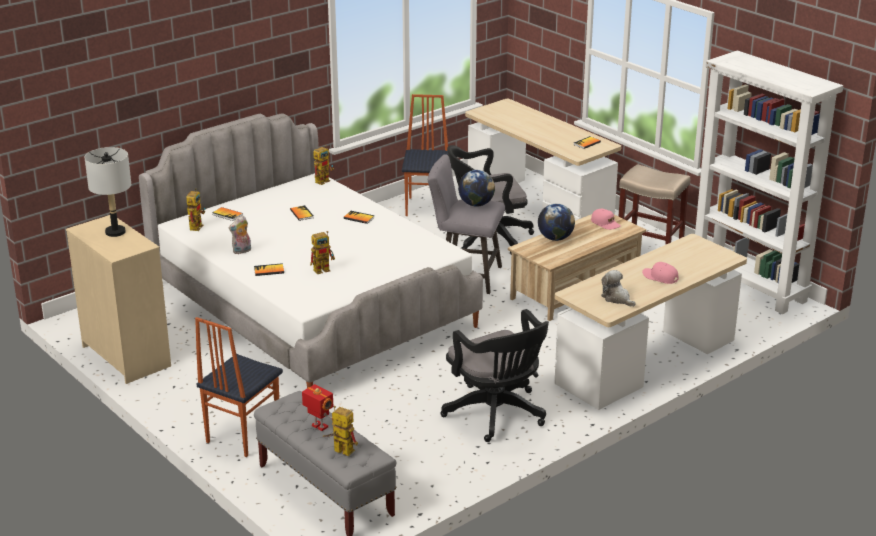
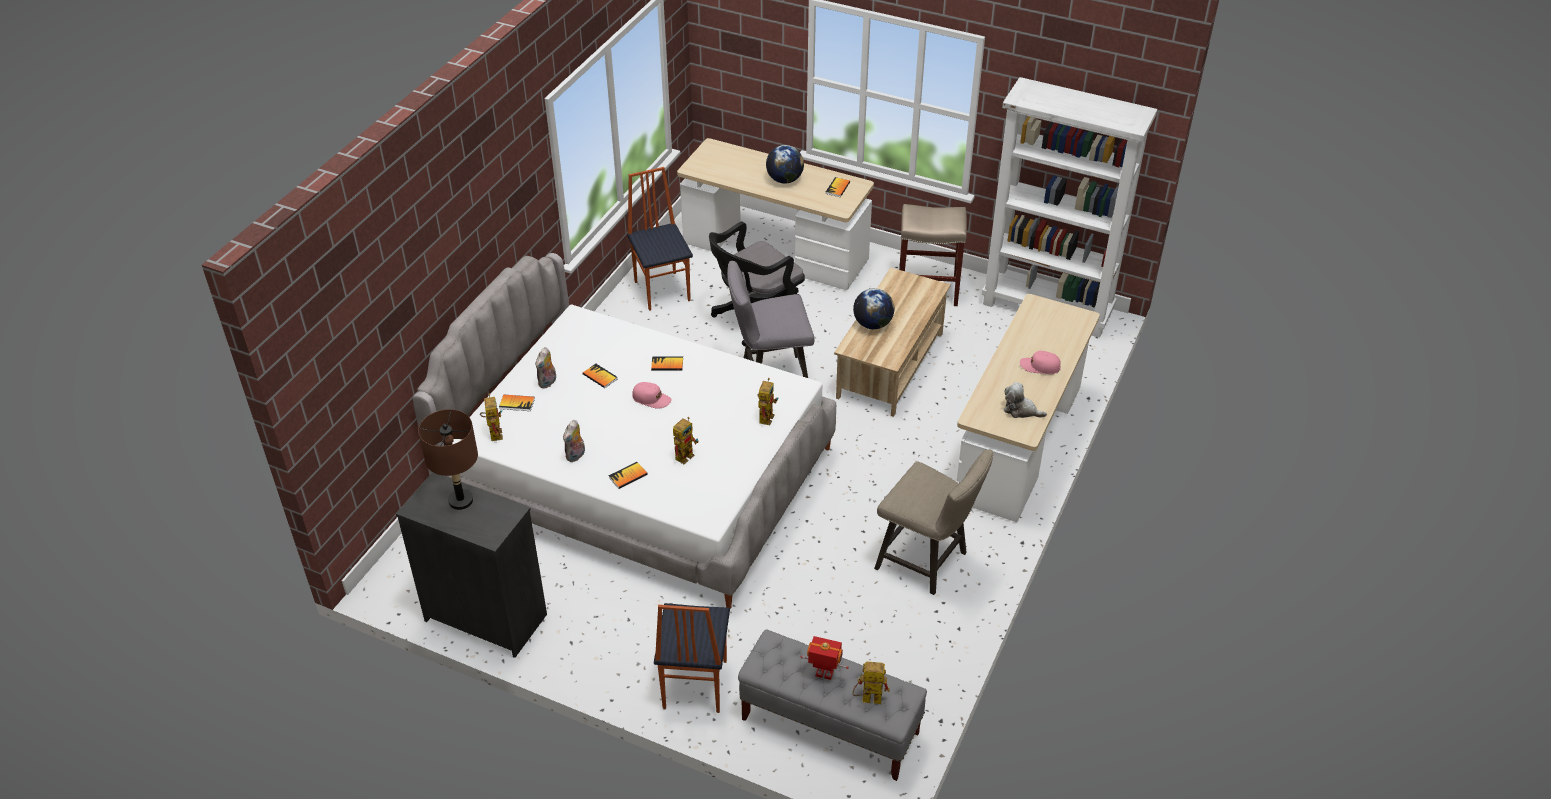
camera: 25 degrees left, 15 degrees up
beige dresser [66,215,171,384] -> black dresser [396,472,547,658]
grey table lamp [85,147,131,237] -> brown table lamp [418,409,478,510]
toy robot [313,145,334,185] -> toy robot moved to [757,378,778,425]
black office chair [440,309,549,442] -> beige stool [874,449,994,595]
globe [458,170,495,207] -> globe moved to [766,145,804,184]
pink cap [591,209,621,230] -> pink cap moved to [632,382,672,409]
none -> plush toy [535,347,556,389]

